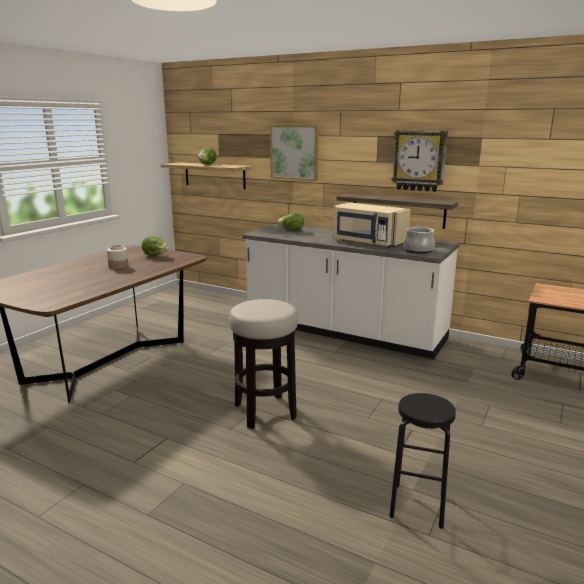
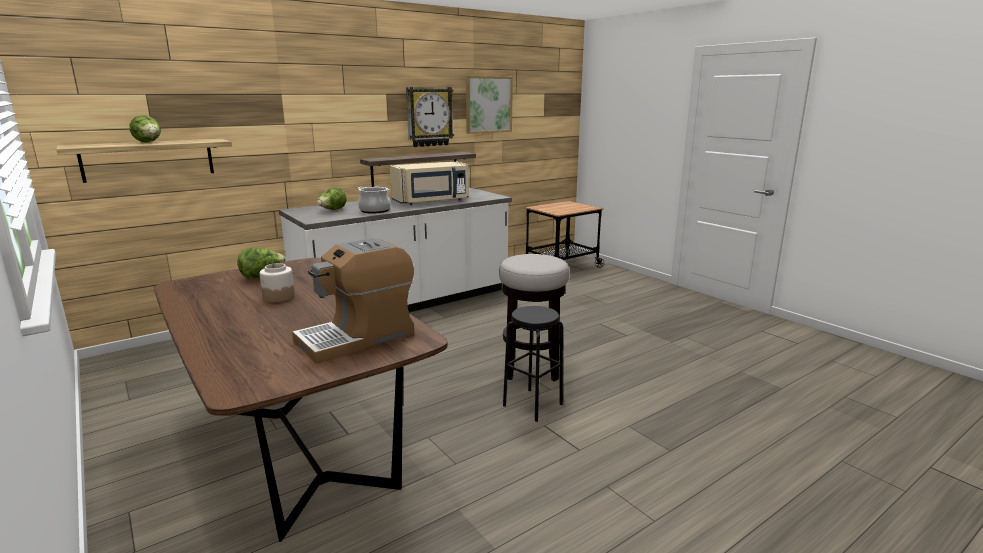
camera: 65 degrees left, 0 degrees up
picture [270,125,319,181] -> picture moved to [466,76,513,134]
black stool [389,393,456,529] -> black stool moved to [503,306,563,422]
cooking pot [403,226,435,253] -> cooking pot moved to [358,187,391,214]
none -> coffee machine [292,238,414,364]

